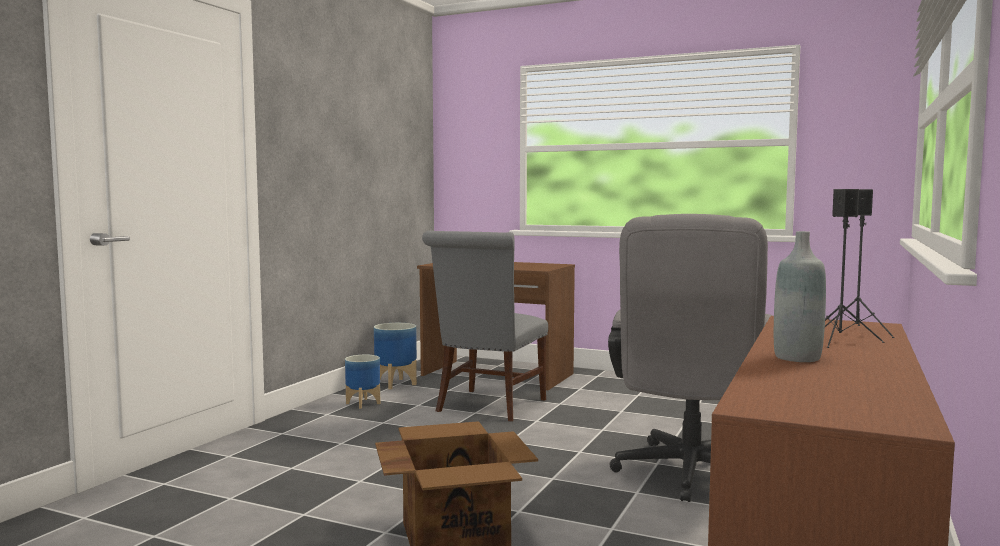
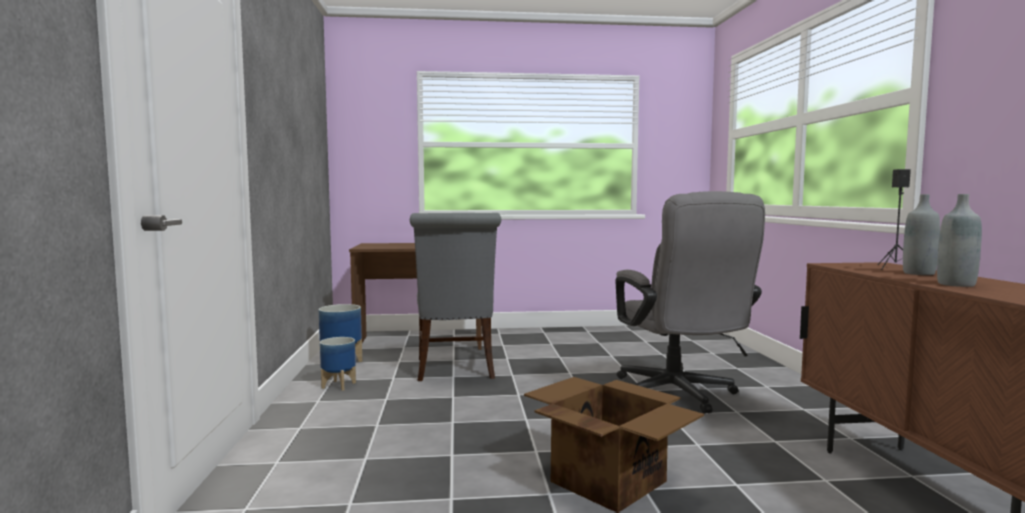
camera: 30 degrees left, 0 degrees up
black speaker [825,189,884,348] -> grey bottle [903,194,940,275]

